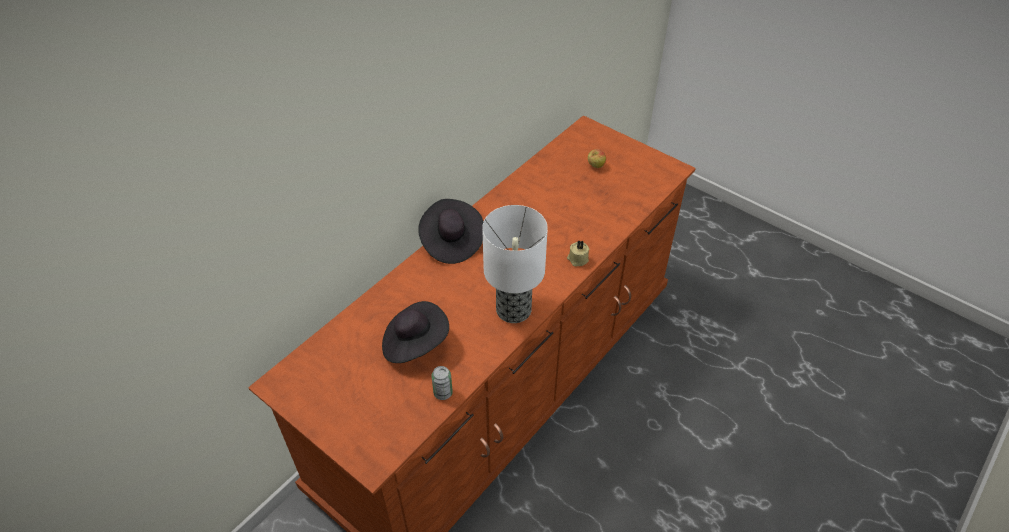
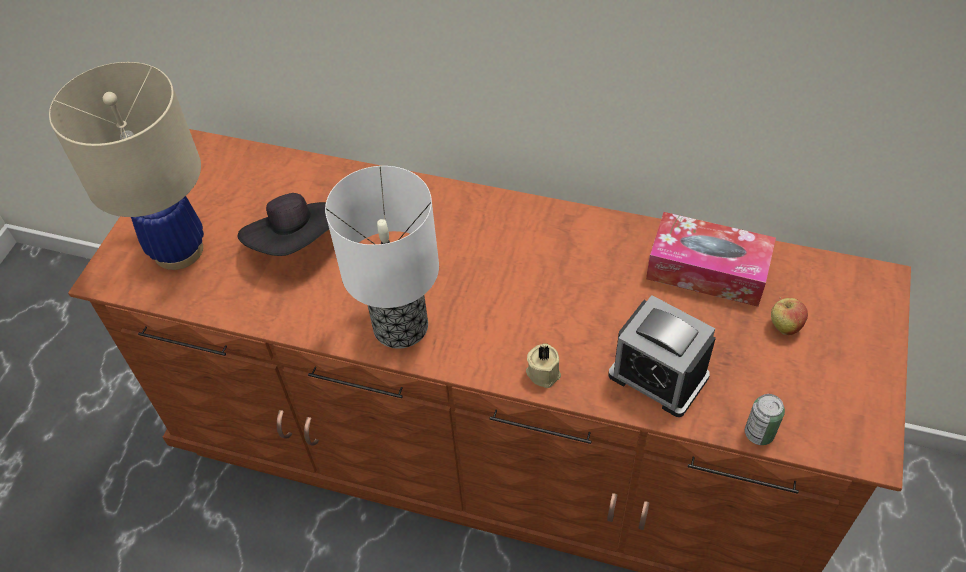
camera: 70 degrees right, 5 degrees up
black hat [418,199,484,264] -> none
can [431,366,453,400] -> can moved to [745,394,785,445]
none -> beige table lamp [49,62,204,270]
none -> alarm clock [609,295,716,417]
none -> tissue box [646,212,776,307]

